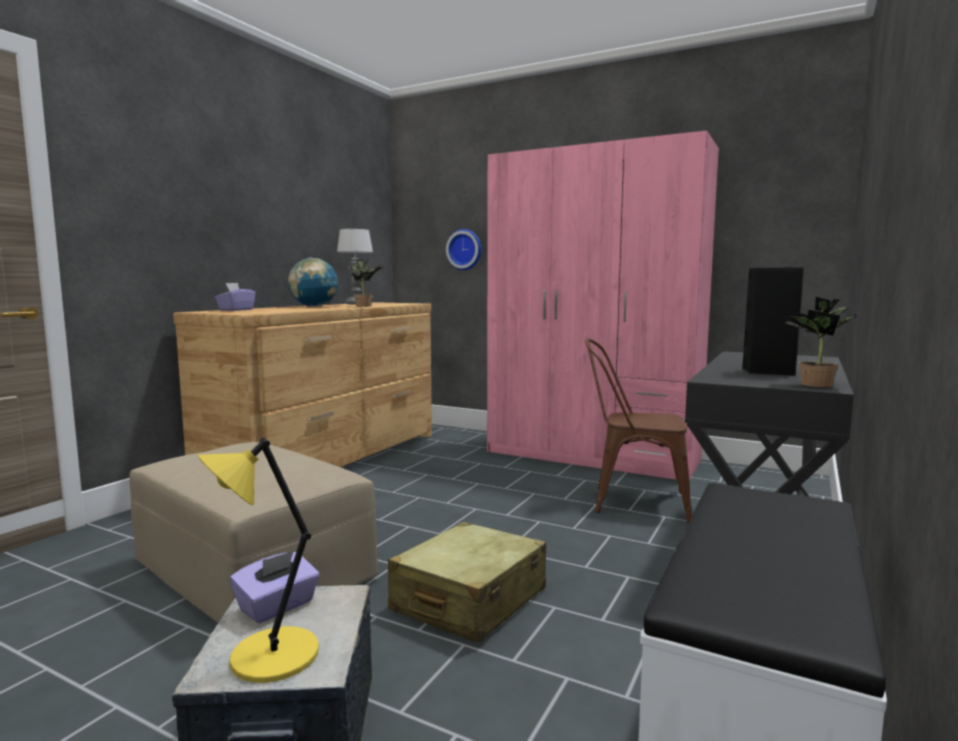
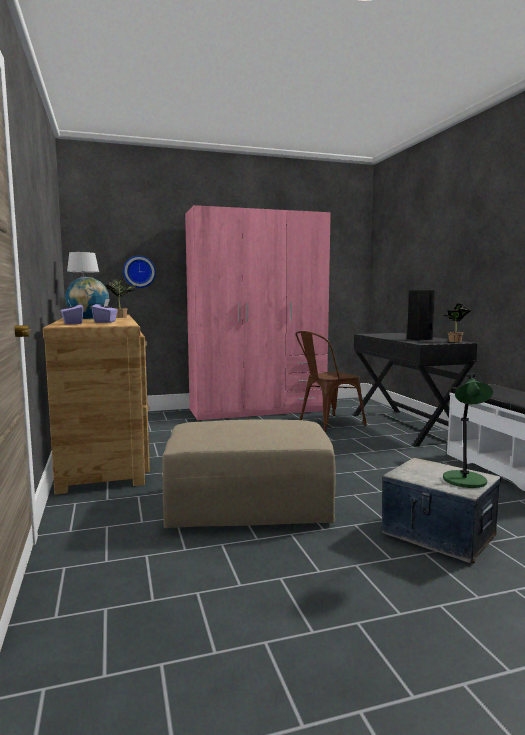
camera: 45 degrees left, 0 degrees up
yellow table lamp [198,437,319,683] -> green table lamp [443,373,493,488]
purple tissue box [230,550,319,624] -> purple tissue box moved to [92,299,118,323]
beige suitcase [388,522,546,643] -> none

